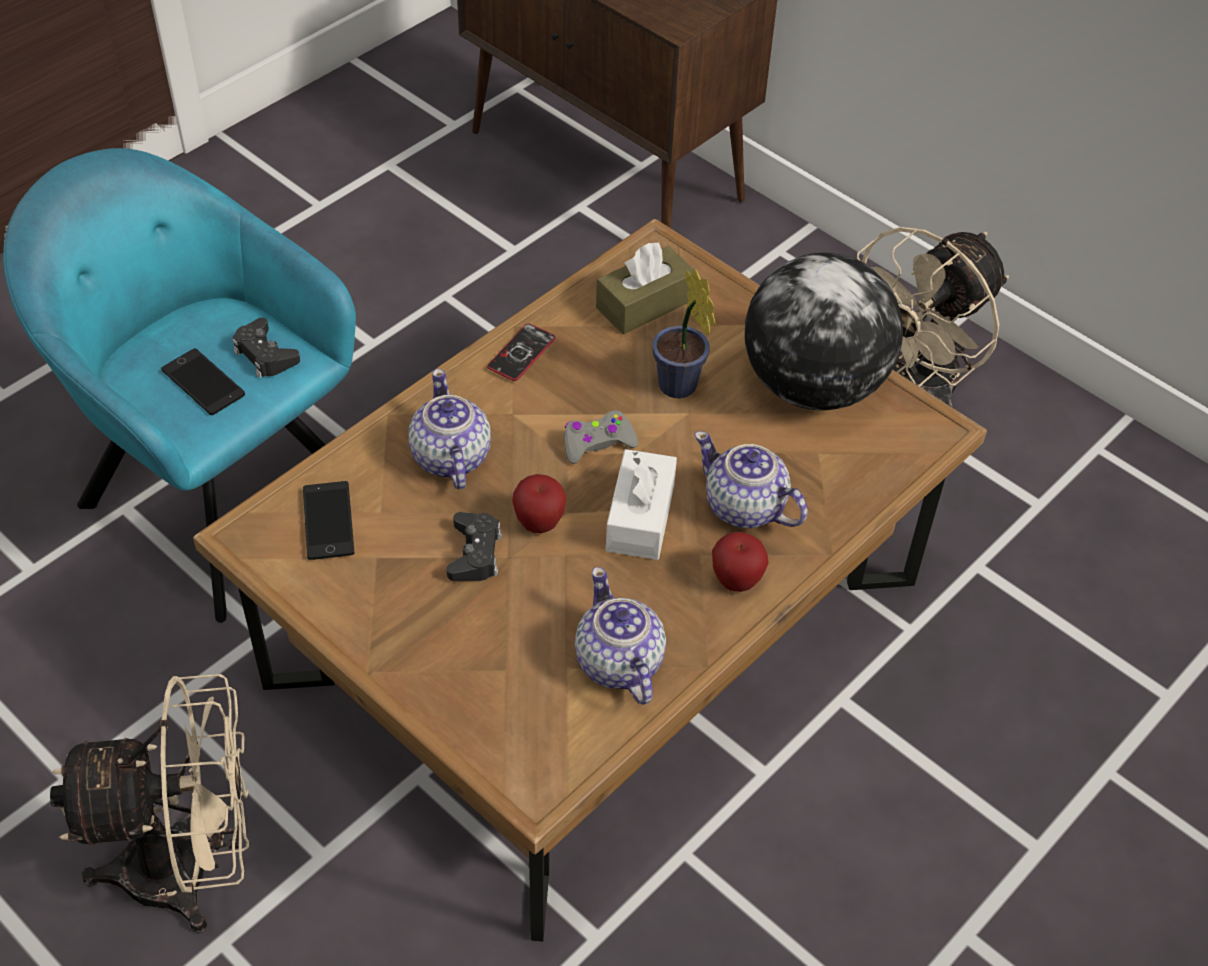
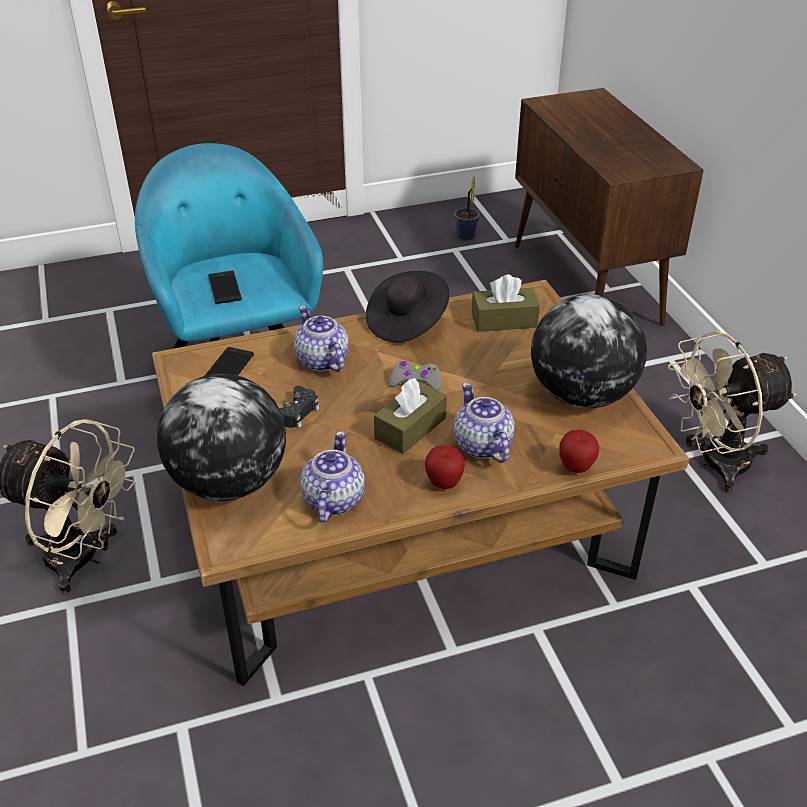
camera: 30 degrees right, 10 degrees down
black game controller [233,318,300,378] -> none
teapot [408,369,491,490] -> teapot turned 45 degrees counterclockwise [294,306,349,372]
phone [487,323,556,381] -> black hat [366,271,449,342]
apple [512,474,567,533] -> apple moved to [560,430,599,473]
white tissue box [606,449,677,560] -> brown tissue box [374,378,447,454]
potted plant [652,268,715,398] -> potted plant moved to [454,176,480,240]
none -> globe [157,374,286,501]

